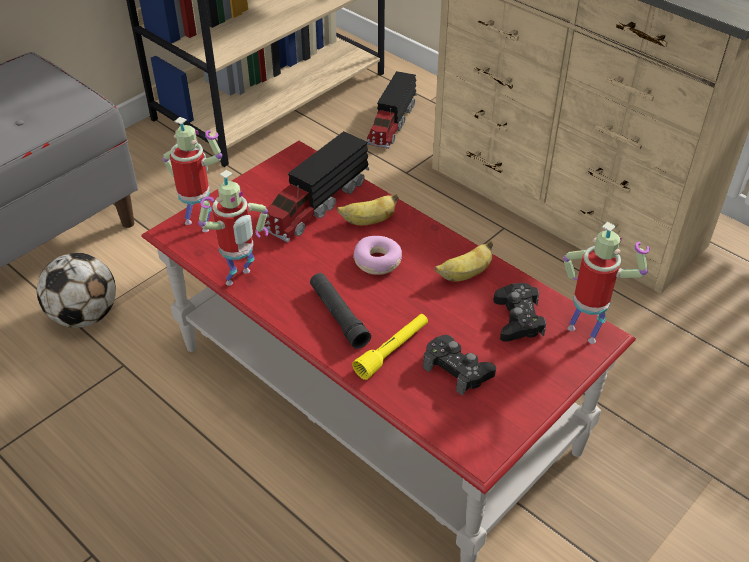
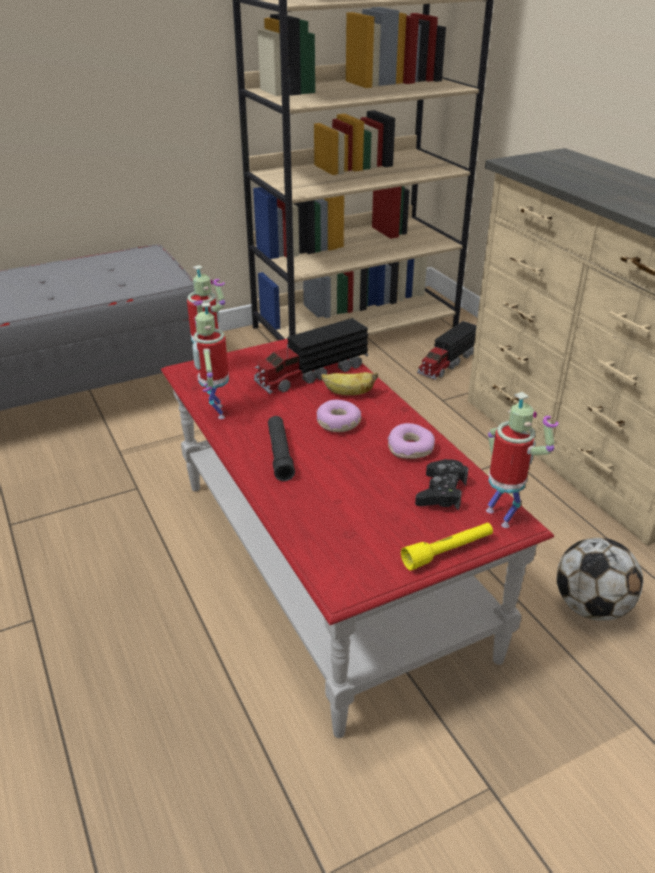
camera: 20 degrees right, 10 degrees down
football [37,253,116,328] -> football moved to [557,538,643,620]
toy robot [198,170,268,286] -> toy robot turned 105 degrees clockwise [191,300,229,419]
yellow flashlight [352,314,428,380] -> yellow flashlight moved to [401,523,493,571]
black game controller [423,335,496,396] -> none
banana [435,241,493,281] -> donut [387,423,435,459]

